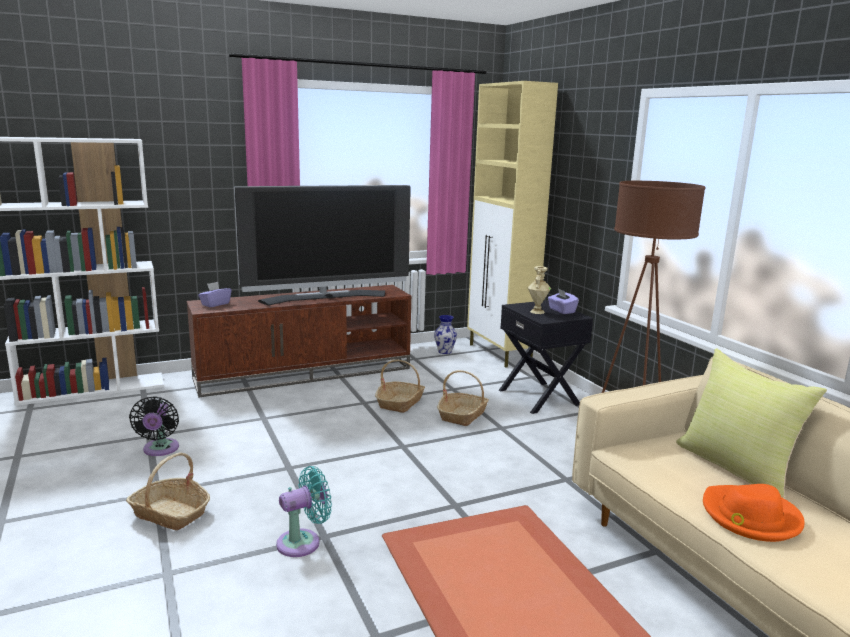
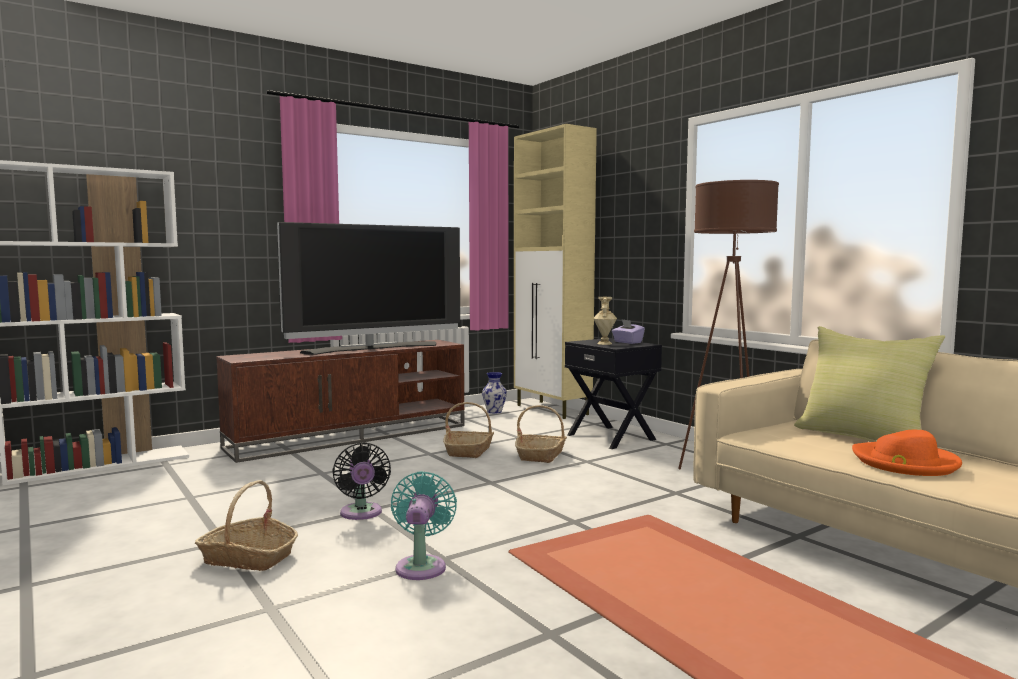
camera: 10 degrees left, 10 degrees down
black fan [129,396,179,456] -> black fan moved to [332,442,391,520]
purple tissue box [198,282,232,307] -> none
turquoise fan [276,466,332,557] -> turquoise fan turned 45 degrees counterclockwise [391,471,457,580]

